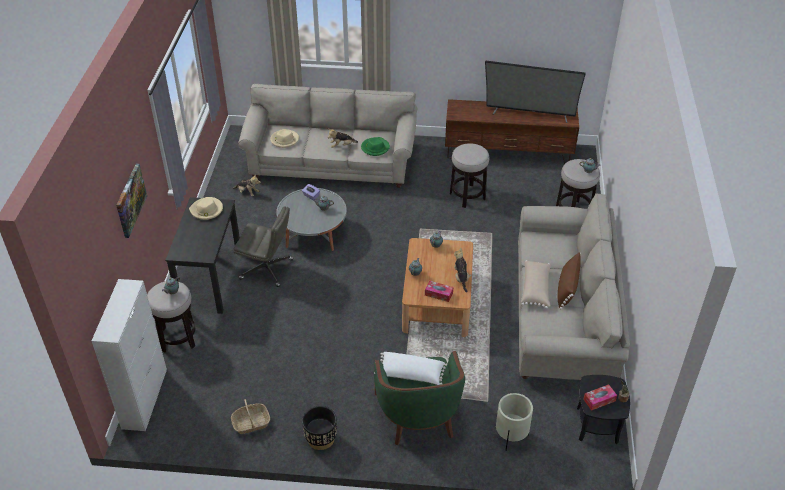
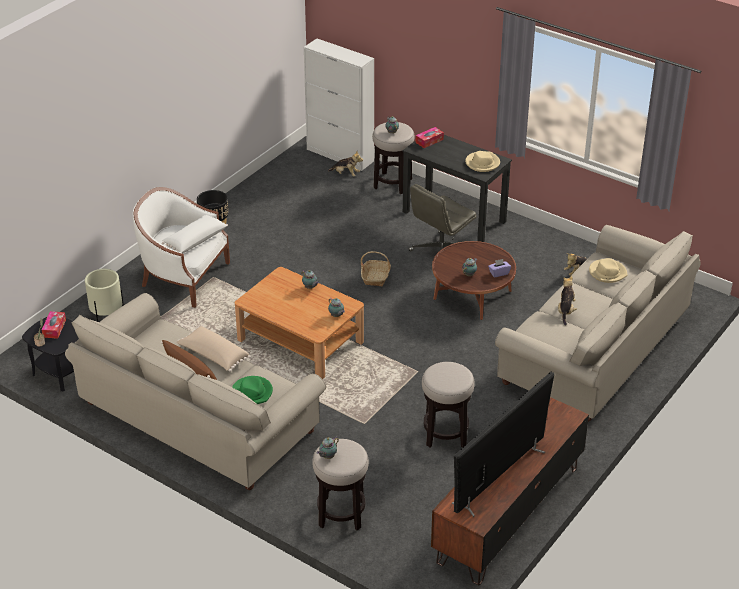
camera: 120 degrees right, 5 degrees down
picture [116,164,147,238] -> none
basket [231,399,270,434] -> basket moved to [361,251,391,287]
grey coffee table [276,188,347,251] -> brown coffee table [432,241,516,320]
green hat [361,137,390,156] -> green hat moved to [232,376,273,404]
green armchair [374,351,465,446] -> white armchair [133,187,230,308]
tissue box [425,280,453,302] -> tissue box moved to [416,127,444,148]
plush toy [454,248,472,292] -> plush toy moved to [328,151,363,176]

